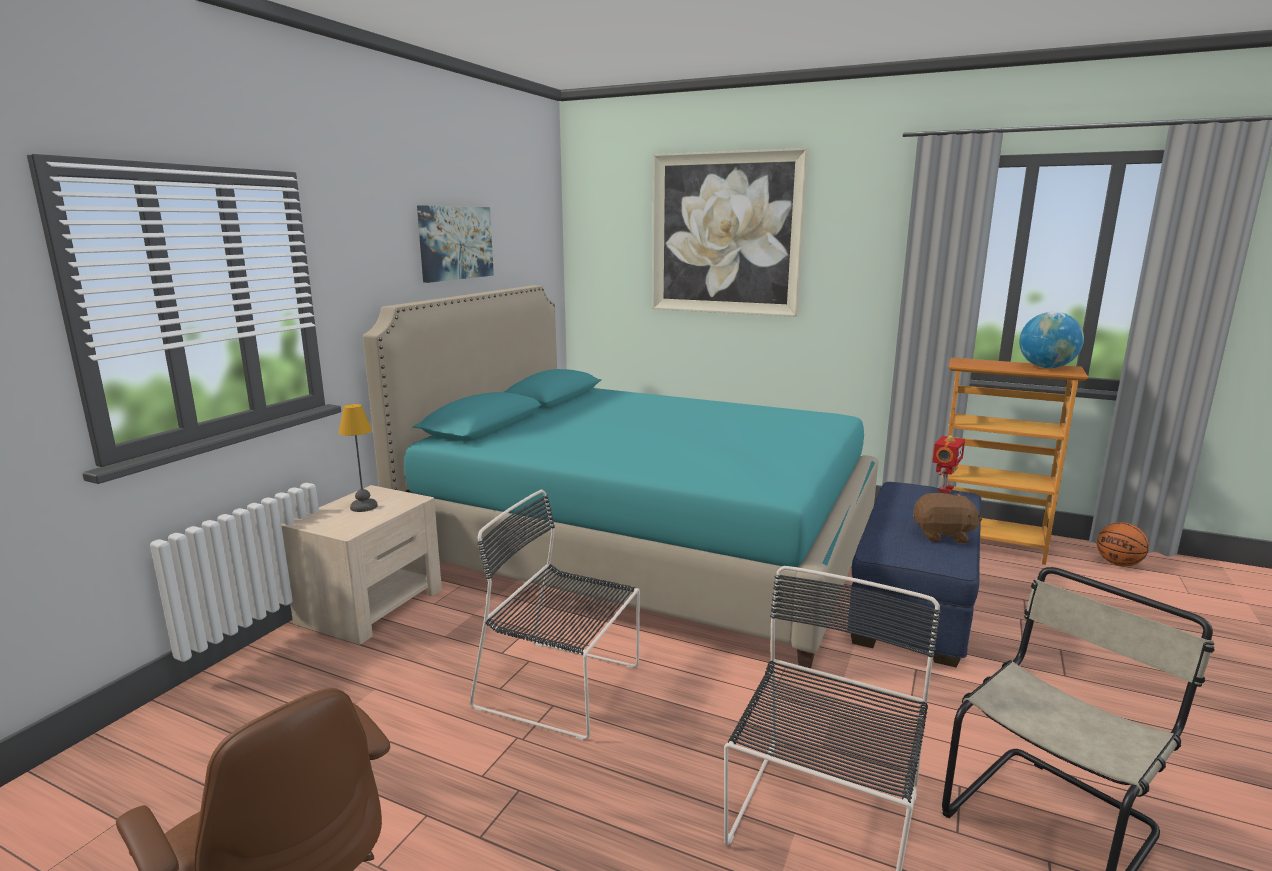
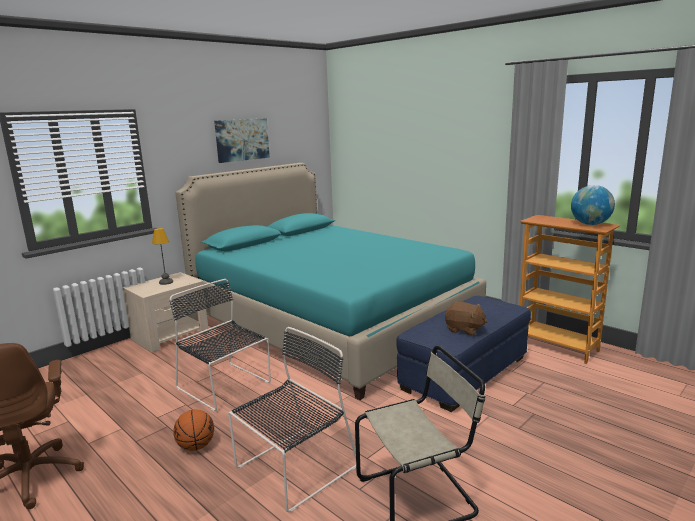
camera: 20 degrees right, 0 degrees up
picture [652,148,809,317] -> none
toy robot [932,435,965,494] -> none
basketball [1097,522,1149,566] -> basketball moved to [173,410,214,451]

